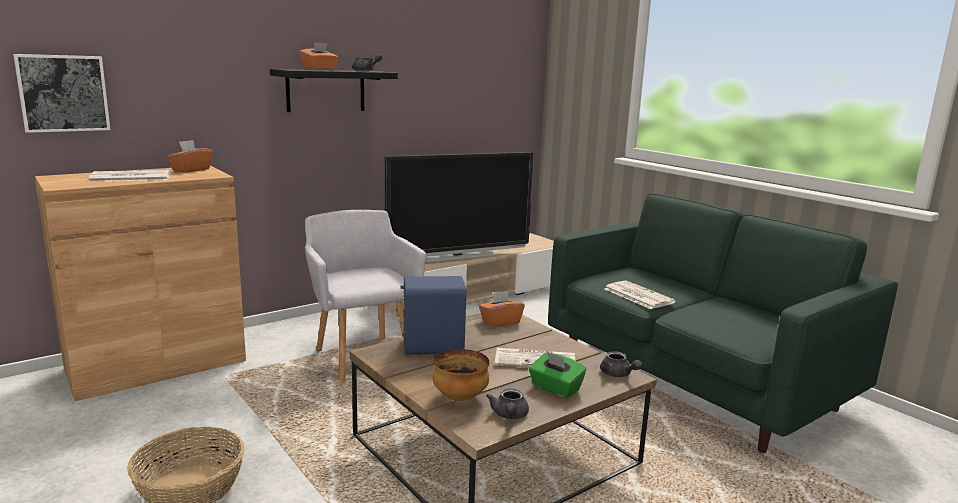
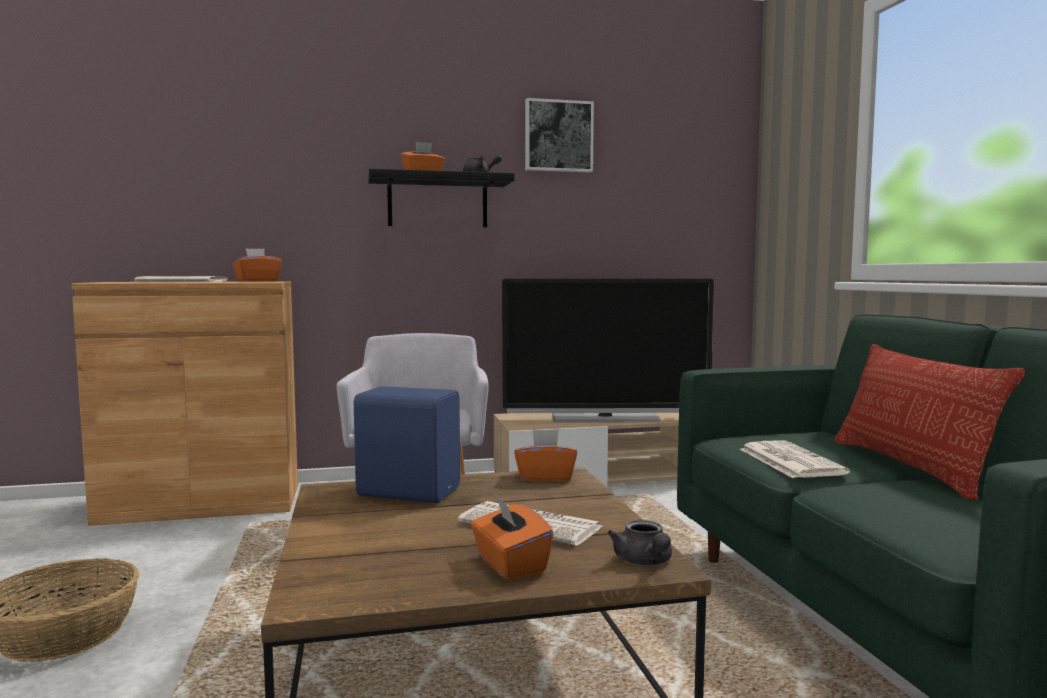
camera: 25 degrees right, 10 degrees down
picture [13,54,110,133] -> picture moved to [525,98,594,173]
bowl [433,349,489,401] -> none
grey teapot [486,388,529,419] -> none
green tissue box [529,352,586,398] -> orange tissue box [470,496,553,580]
none -> pillow [834,344,1025,501]

